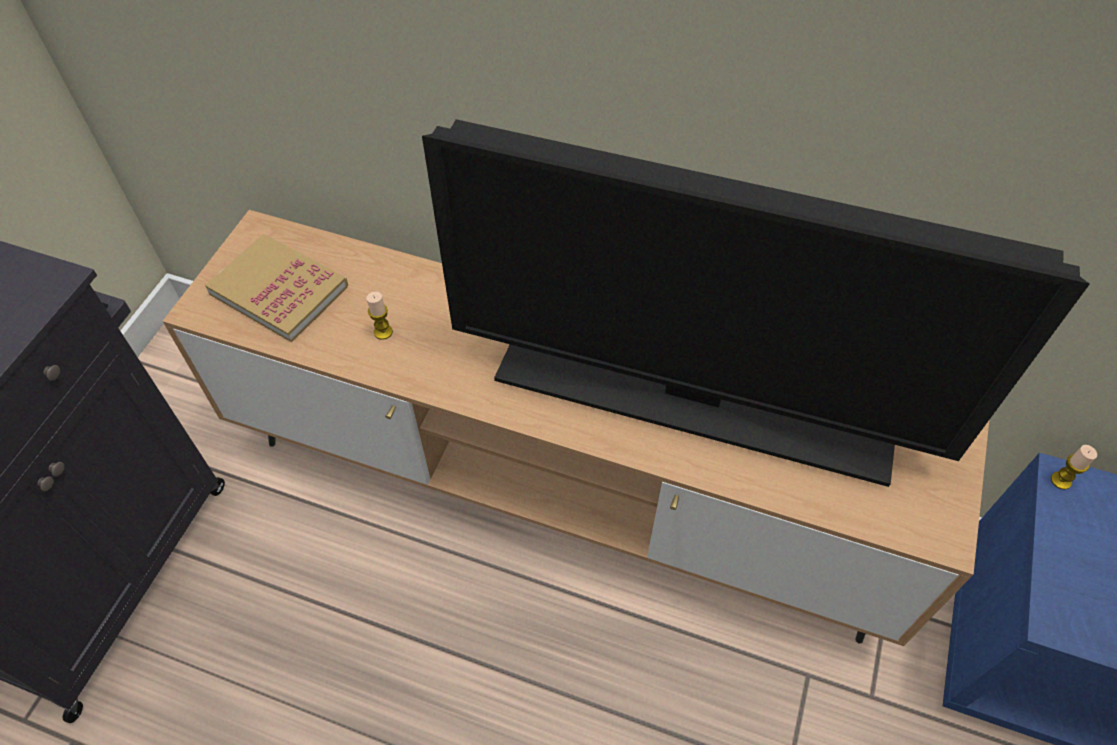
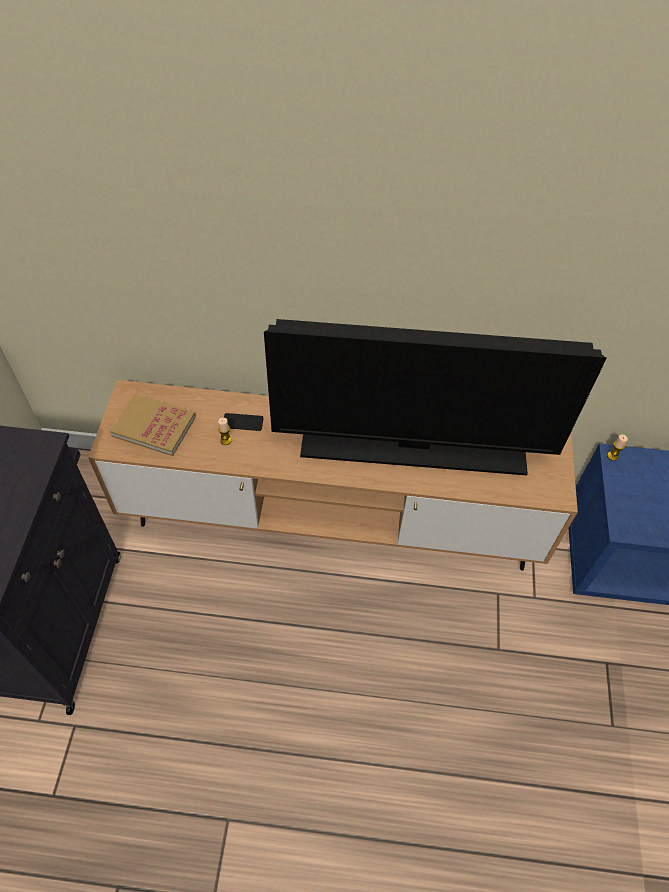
camera: 15 degrees left, 0 degrees up
none -> phone [224,413,264,431]

